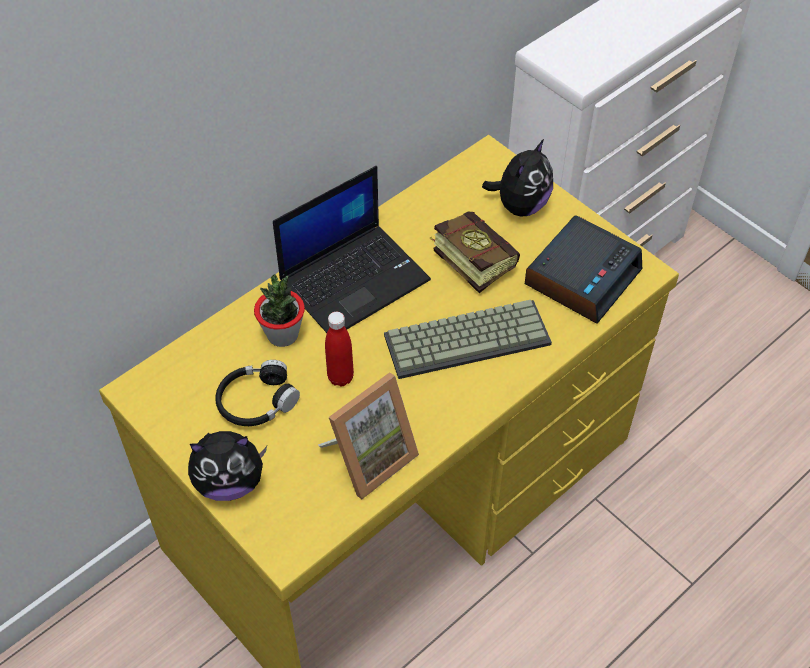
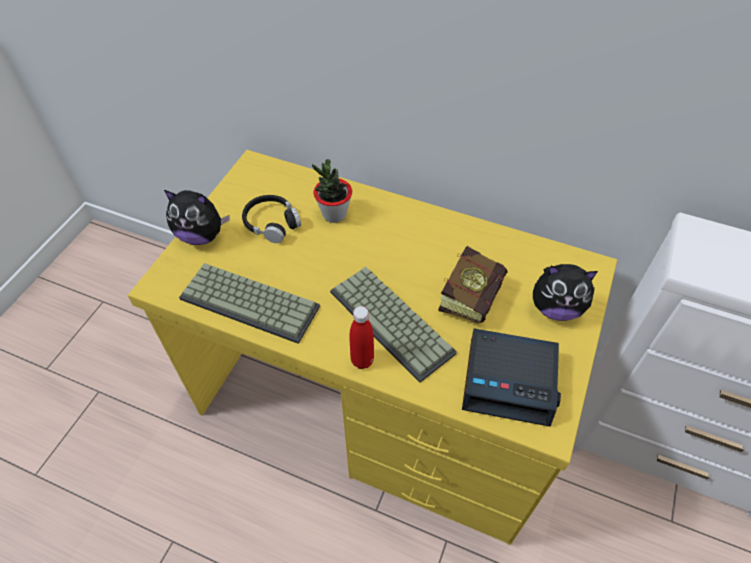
camera: 65 degrees right, 0 degrees up
plush toy [188,431,267,501] -> plush toy turned 45 degrees counterclockwise [164,190,230,245]
laptop [273,166,431,333] -> none
picture frame [318,372,419,499] -> keyboard [179,263,320,344]
red bottle [325,312,354,387] -> red bottle moved to [349,306,374,369]

